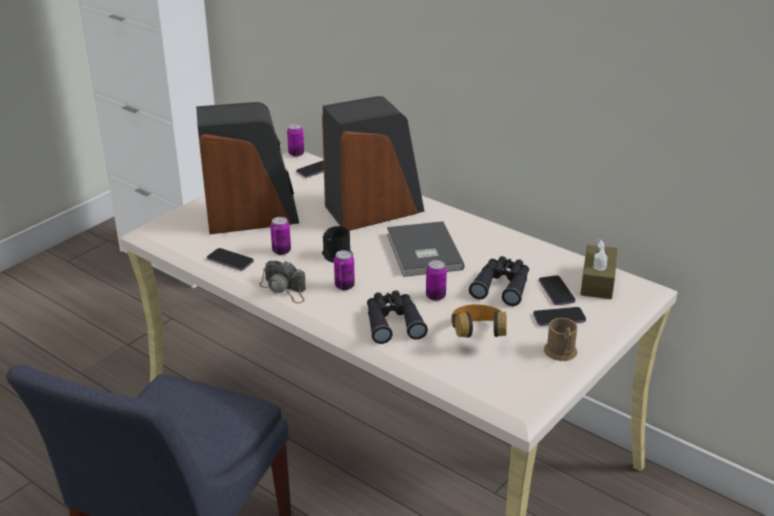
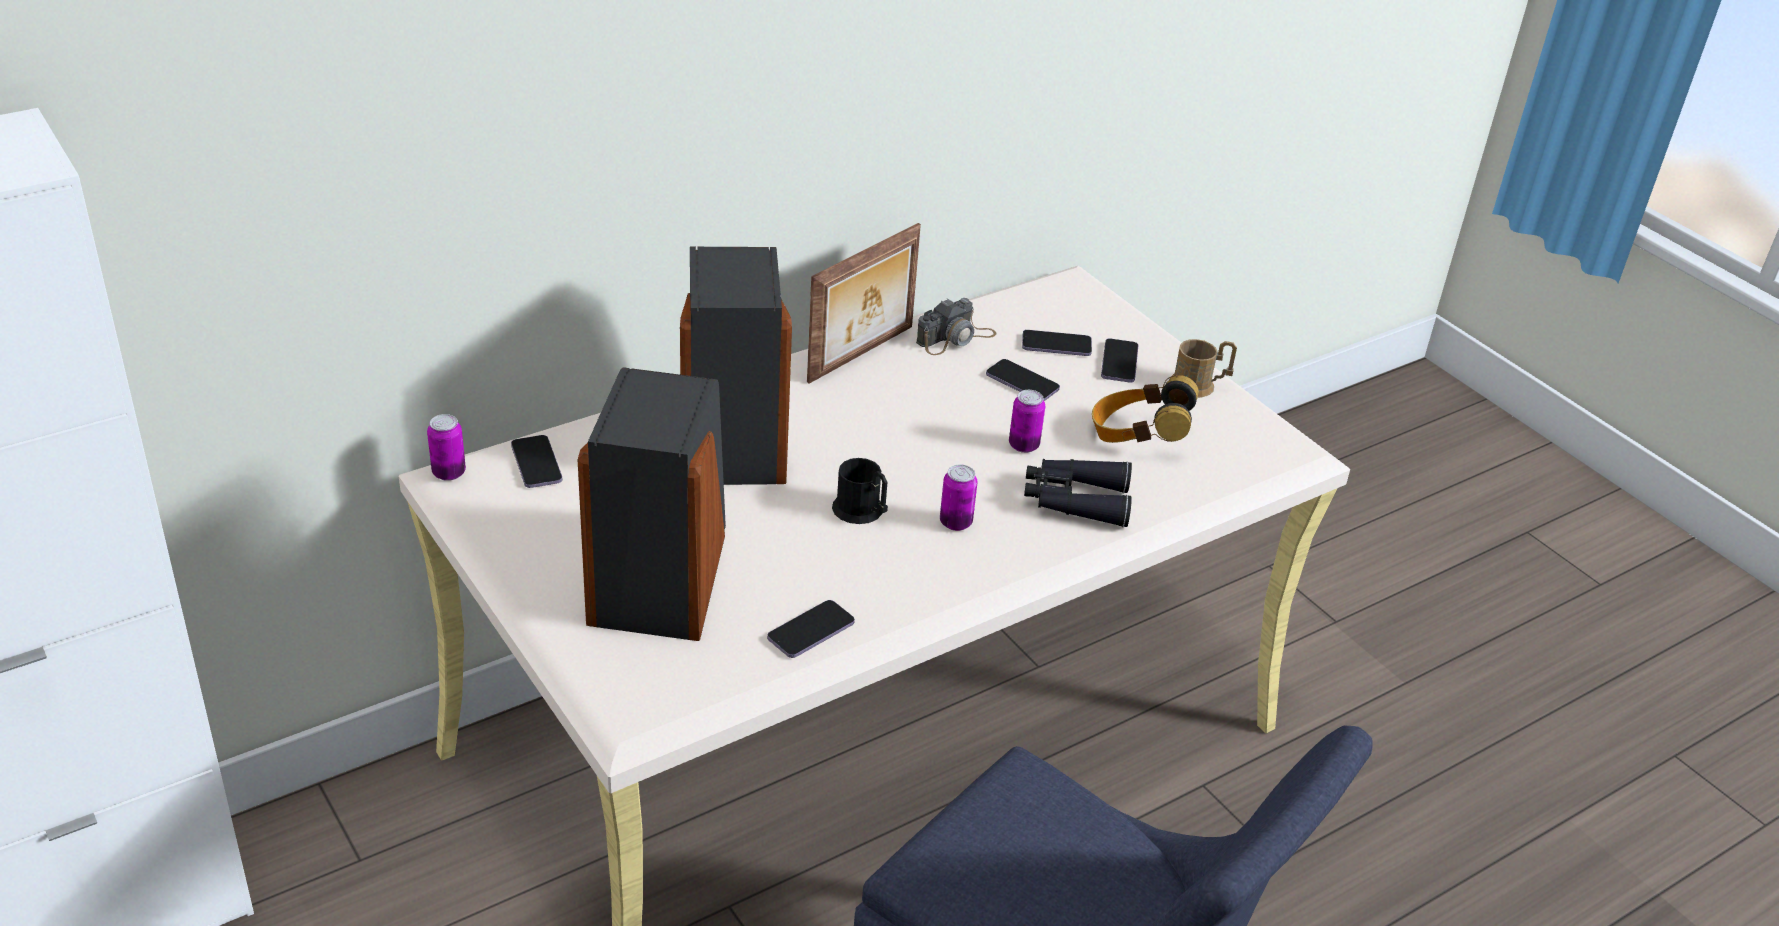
camera: 75 degrees left, 5 degrees up
camera [259,261,306,303] -> camera moved to [916,298,996,355]
can [270,217,291,255] -> none
grey book [387,221,464,277] -> none
black binoculars [469,256,529,306] -> phone [986,359,1060,401]
brown tissue box [580,239,618,299] -> none
none -> picture frame [807,223,921,384]

